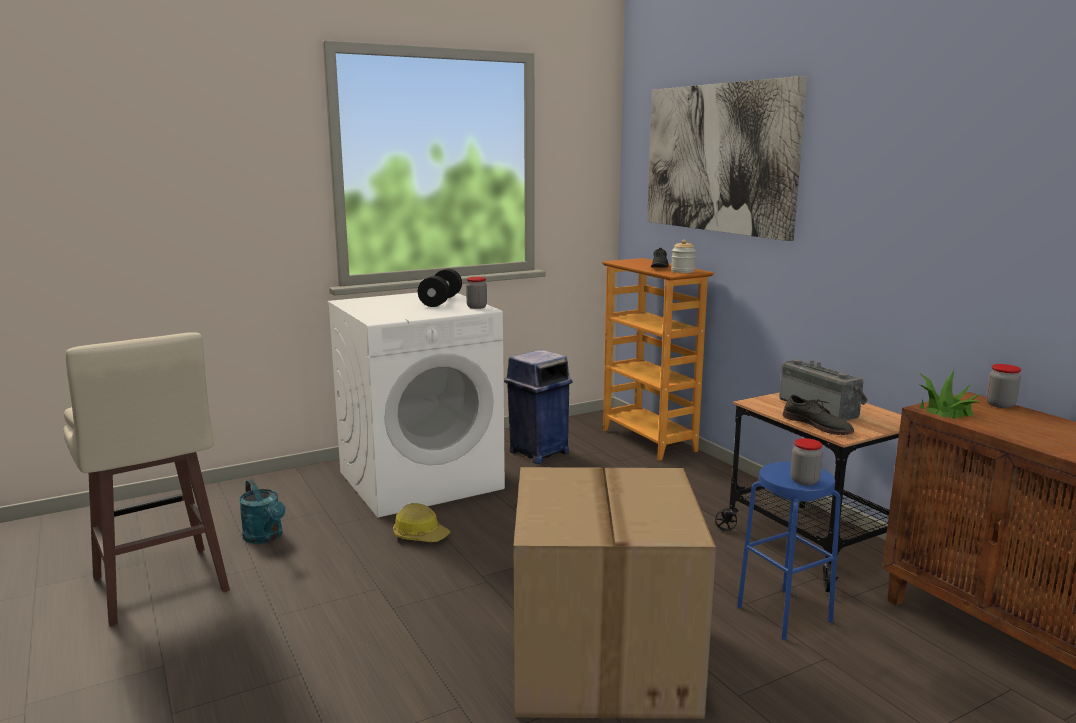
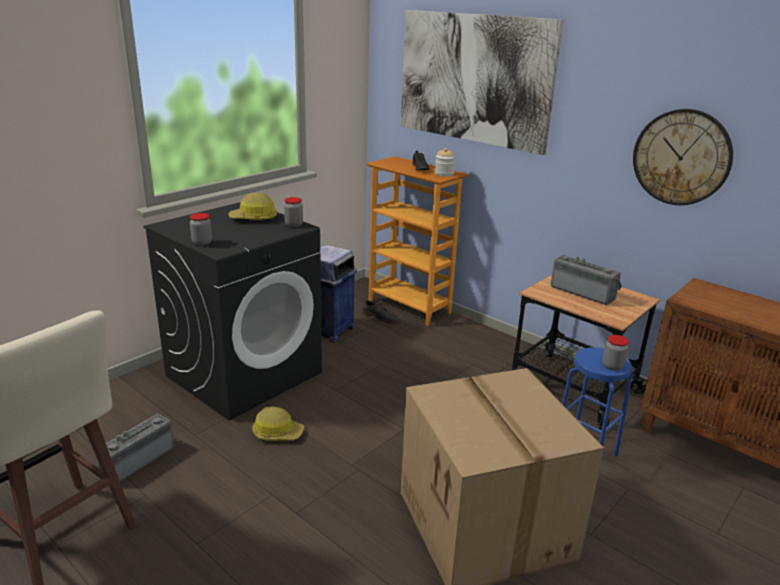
camera: 20 degrees left, 10 degrees up
turquoise watering can [239,479,285,544] -> radio [93,414,174,482]
white washing machine [327,293,505,518] -> black washing machine [143,202,322,421]
black dumbbell [418,269,462,307] -> hard hat [229,193,278,220]
grey shoe [783,395,854,435] -> grey shoe moved to [362,300,400,324]
potted plant [918,370,981,419] -> none
jar [986,364,1021,408] -> jar moved to [190,213,212,246]
none -> wall clock [633,109,733,205]

